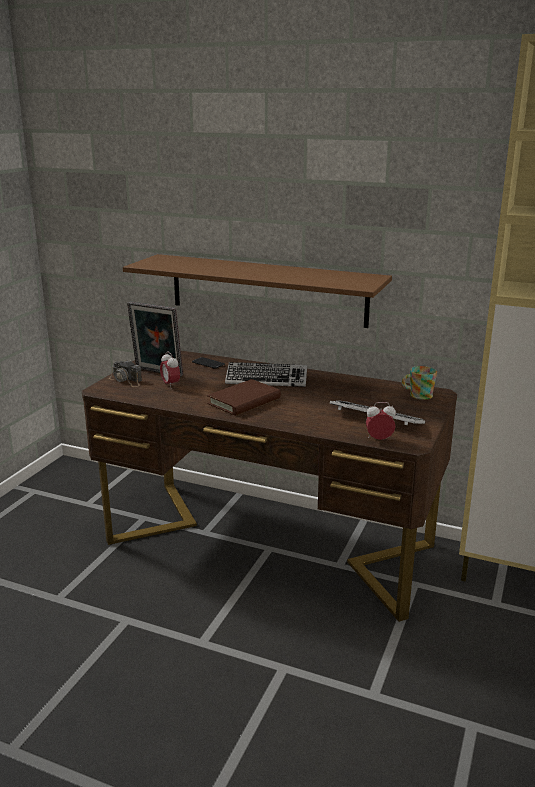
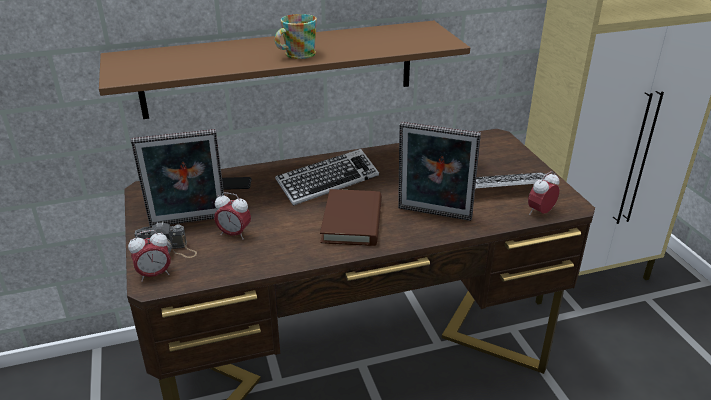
camera: 40 degrees left, 10 degrees up
mug [402,366,437,400] -> mug moved to [275,14,317,59]
none -> alarm clock [128,230,171,282]
none -> picture frame [398,121,481,221]

